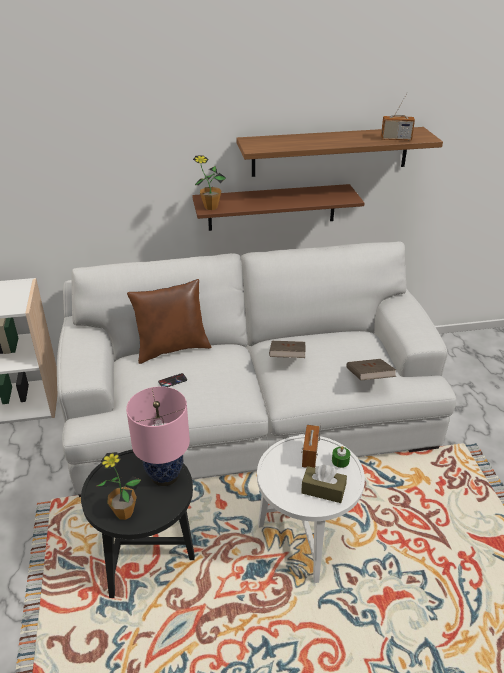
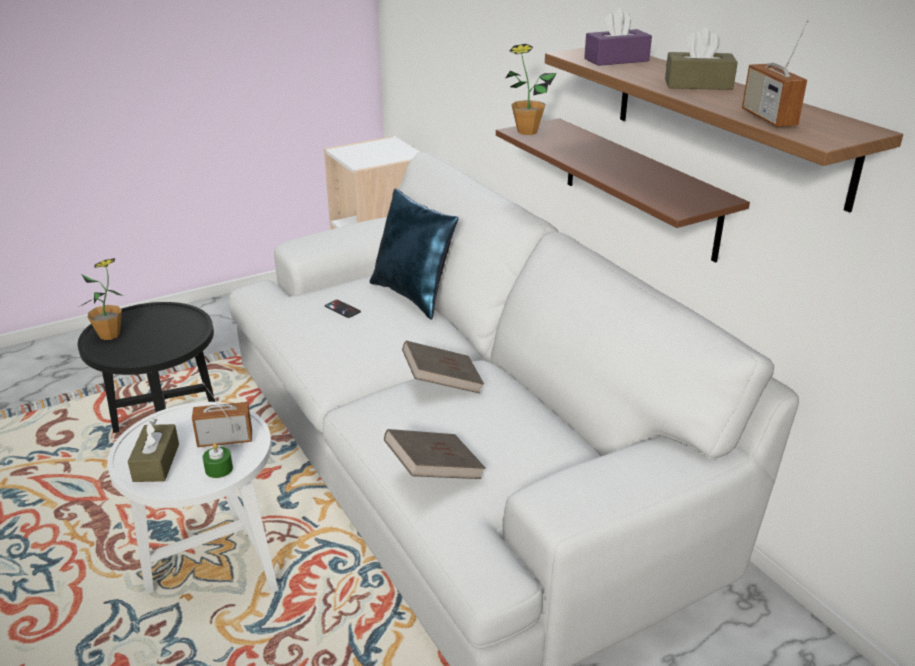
camera: 70 degrees right, 5 degrees down
pink table lamp [126,387,190,486] -> none
brown pillow [127,279,211,364] -> blue pillow [370,188,459,320]
none -> purple tissue box [584,8,652,66]
none -> brown tissue box [665,28,738,90]

